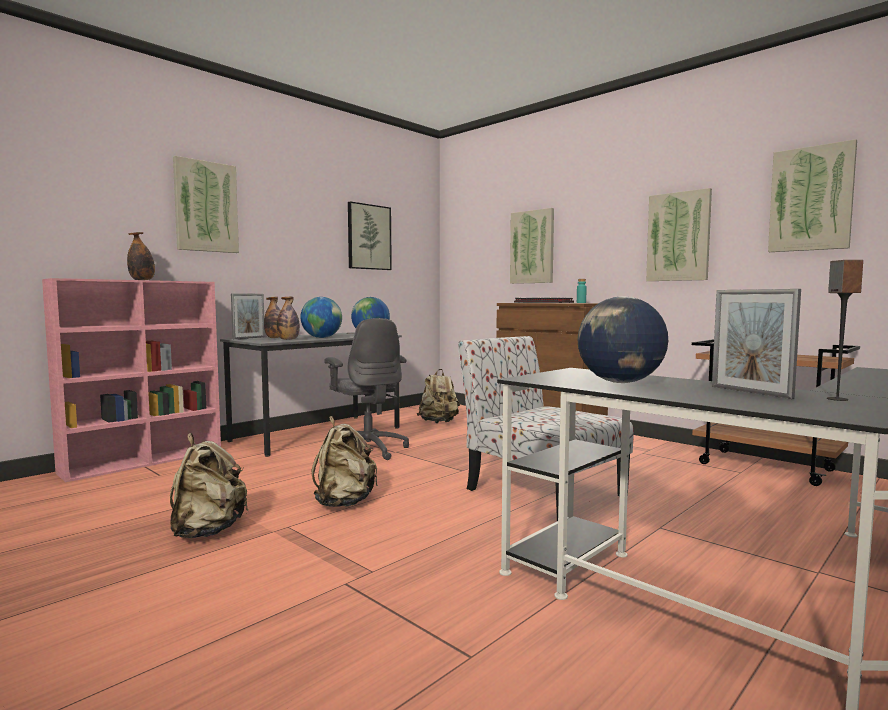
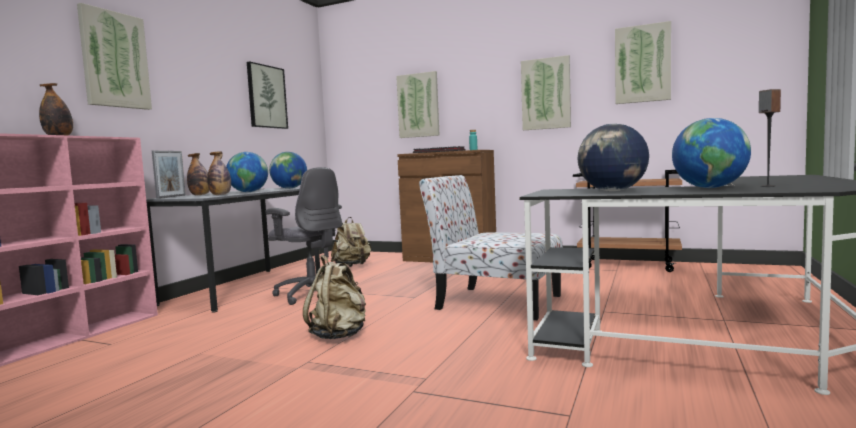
camera: 20 degrees left, 0 degrees up
beige backpack [170,433,249,538] -> none
picture frame [712,289,801,399] -> globe [672,118,751,188]

